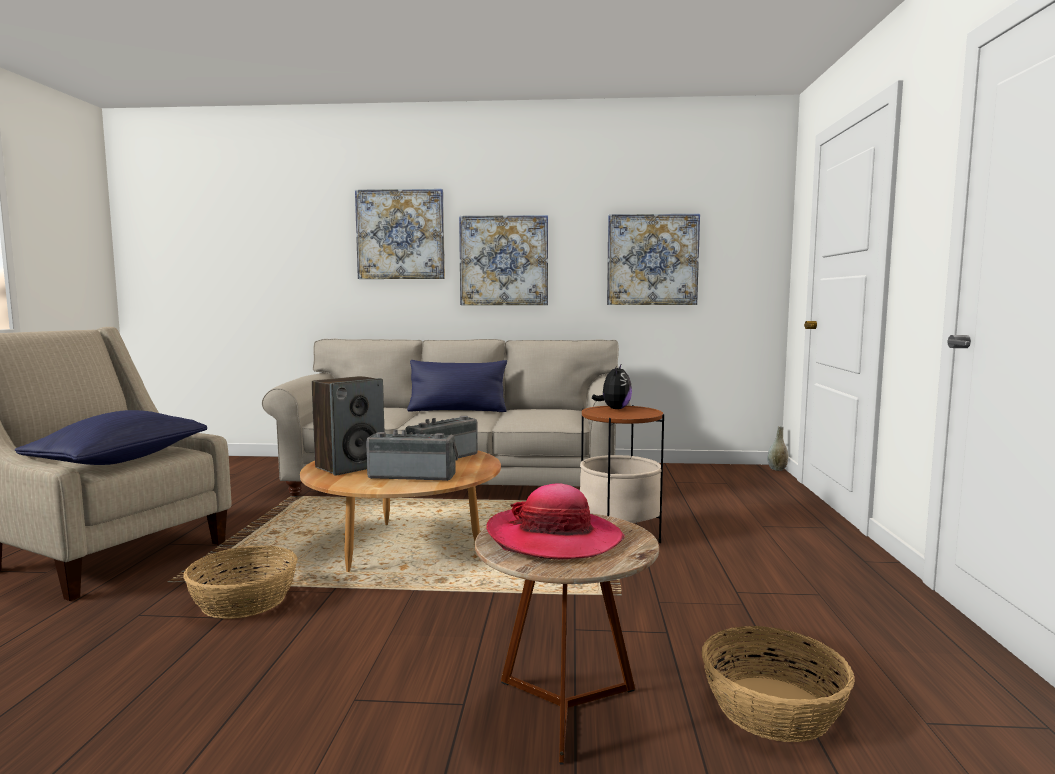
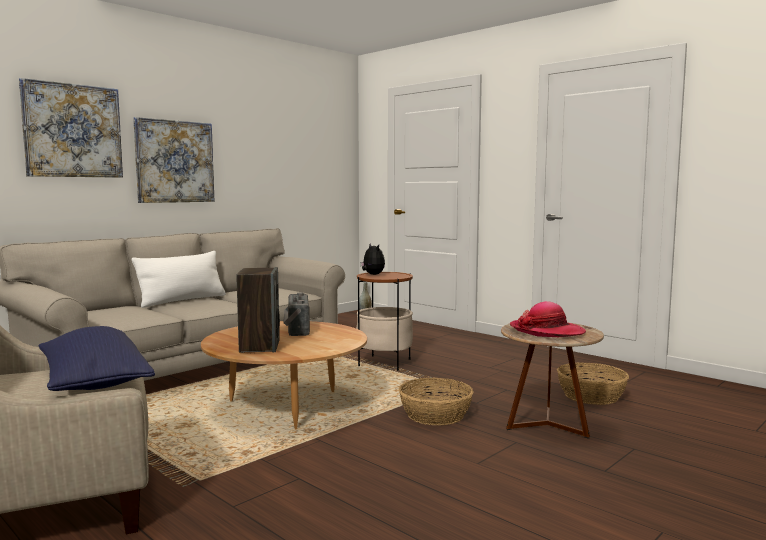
camera: 50 degrees left, 0 degrees up
basket [183,546,298,619] -> basket moved to [398,378,474,426]
radio [366,429,458,481] -> none
blue pillow [407,360,507,412] -> white pillow [132,251,226,308]
picture [607,214,700,305] -> none

